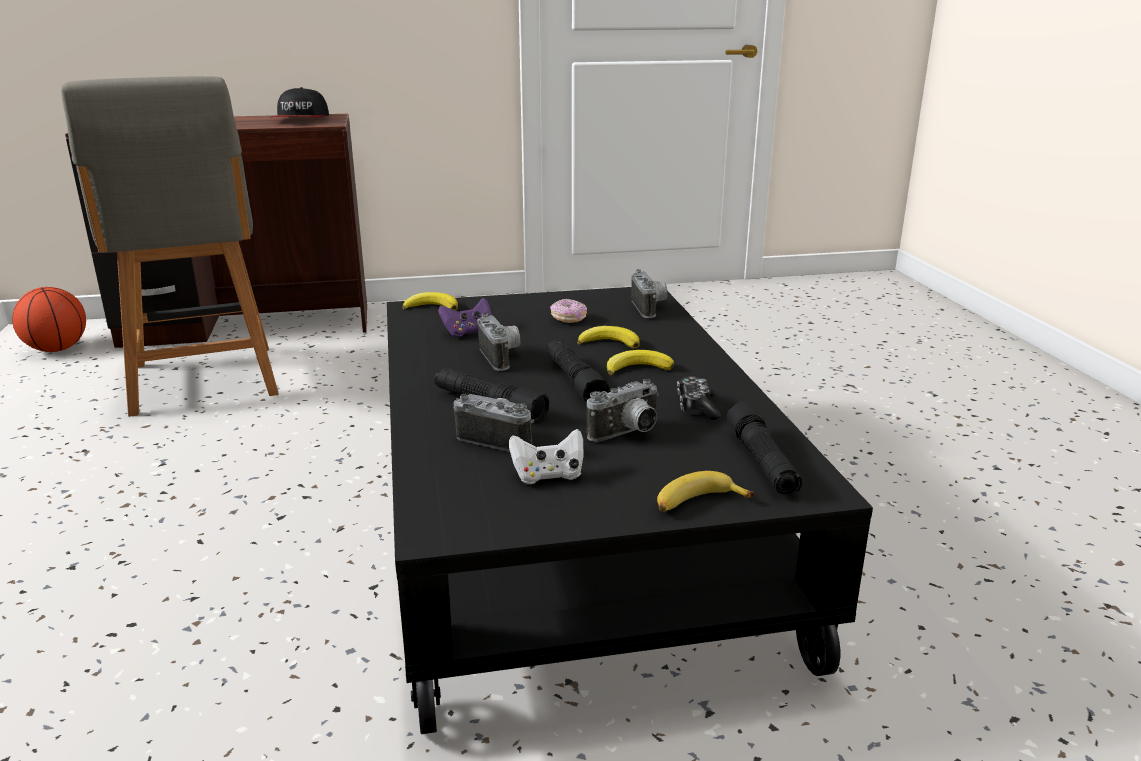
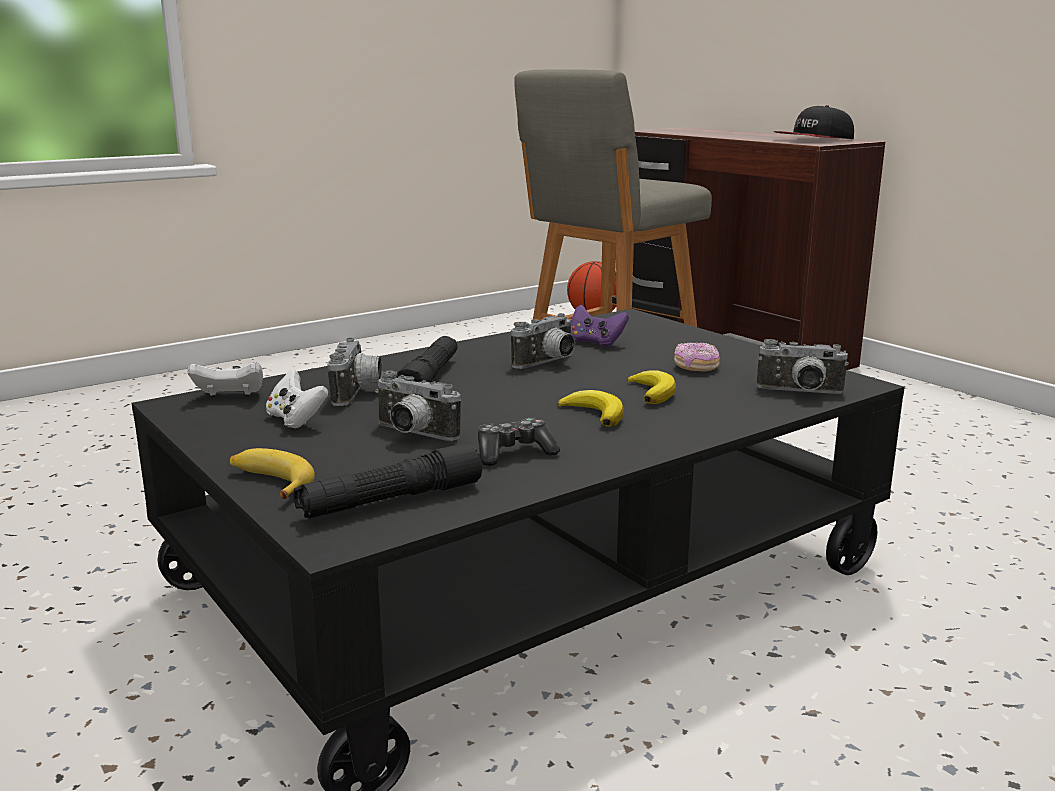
camera: 65 degrees right, 5 degrees down
banana [402,292,458,310] -> none
black flashlight [547,339,610,403] -> none
camera [631,269,667,318] -> camera turned 45 degrees clockwise [756,339,849,394]
none -> white game controller [187,363,263,396]

